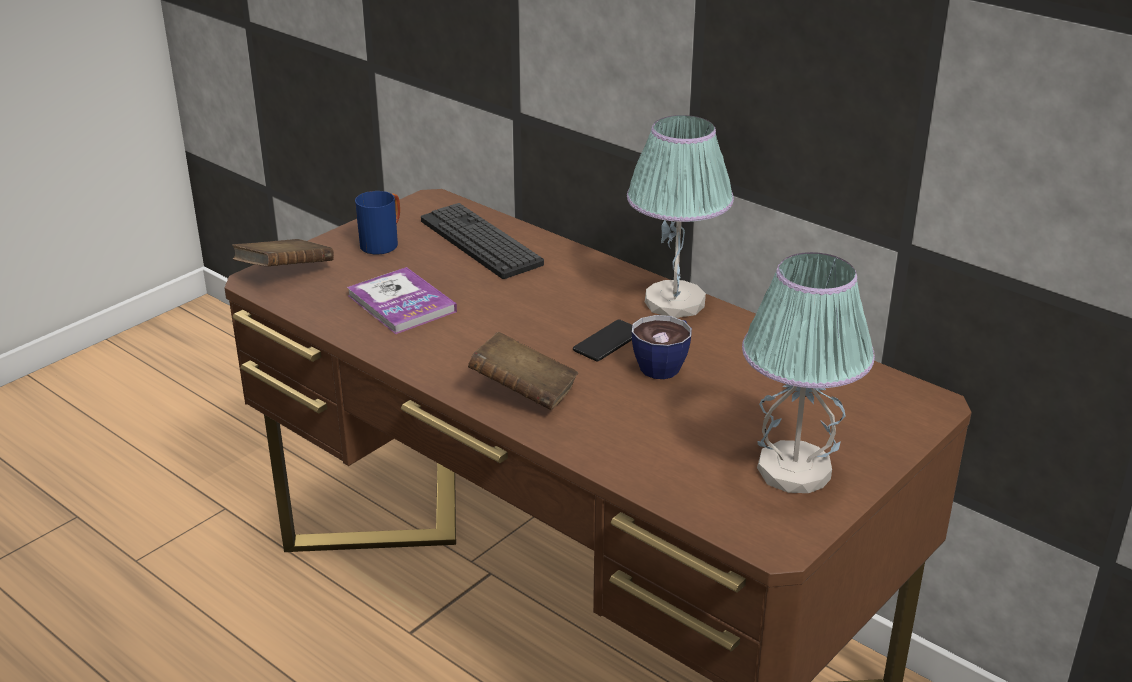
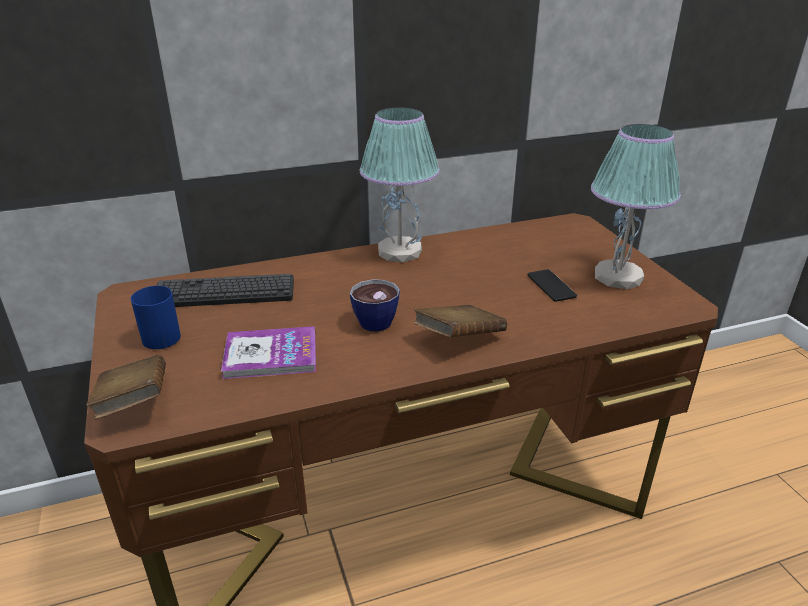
camera: 60 degrees left, 0 degrees up
phone [573,320,632,361] -> phone moved to [527,269,577,302]
cup [632,315,692,379] -> cup moved to [350,279,400,332]

